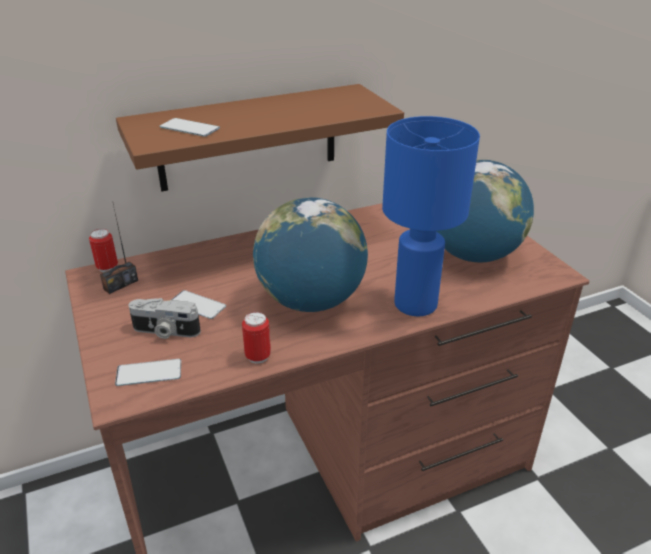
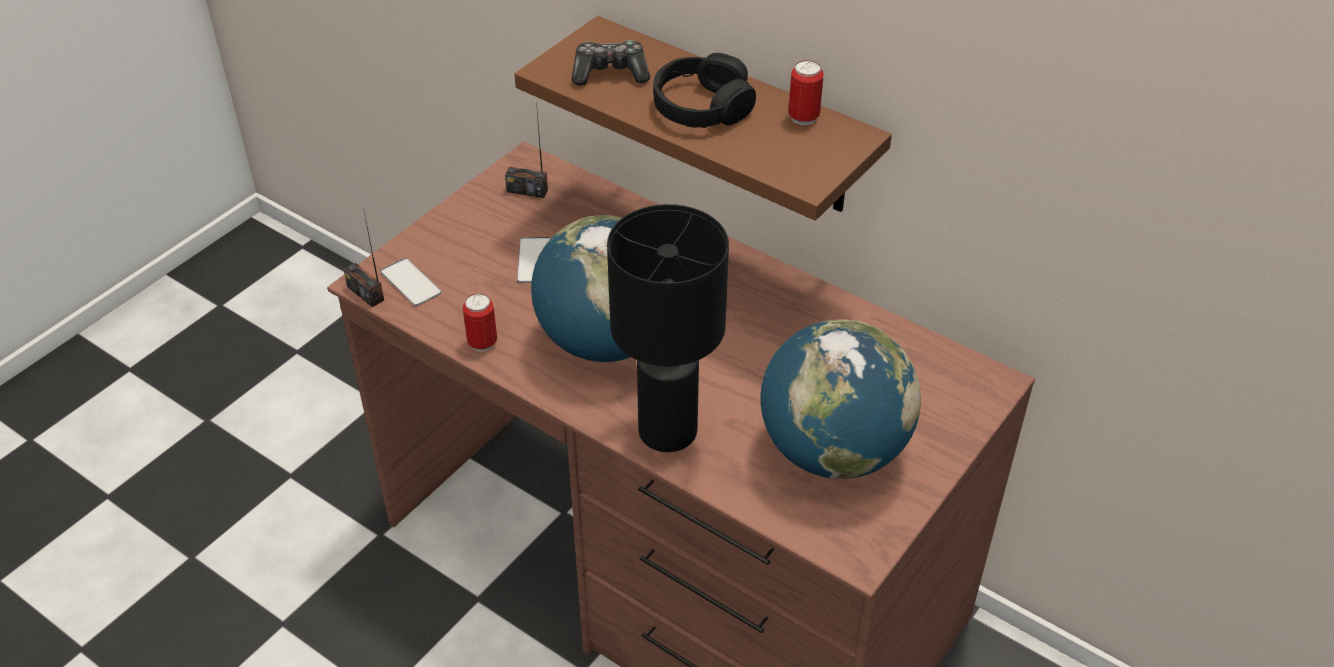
camera: 60 degrees right, 10 degrees up
can [89,229,118,272] -> can moved to [788,60,823,125]
camera [129,298,201,339] -> none
phone [160,118,220,137] -> game controller [572,40,650,86]
blue table lamp [382,116,480,316] -> black table lamp [607,204,729,452]
none -> radio [344,212,384,307]
none -> black headphones [653,53,756,128]

